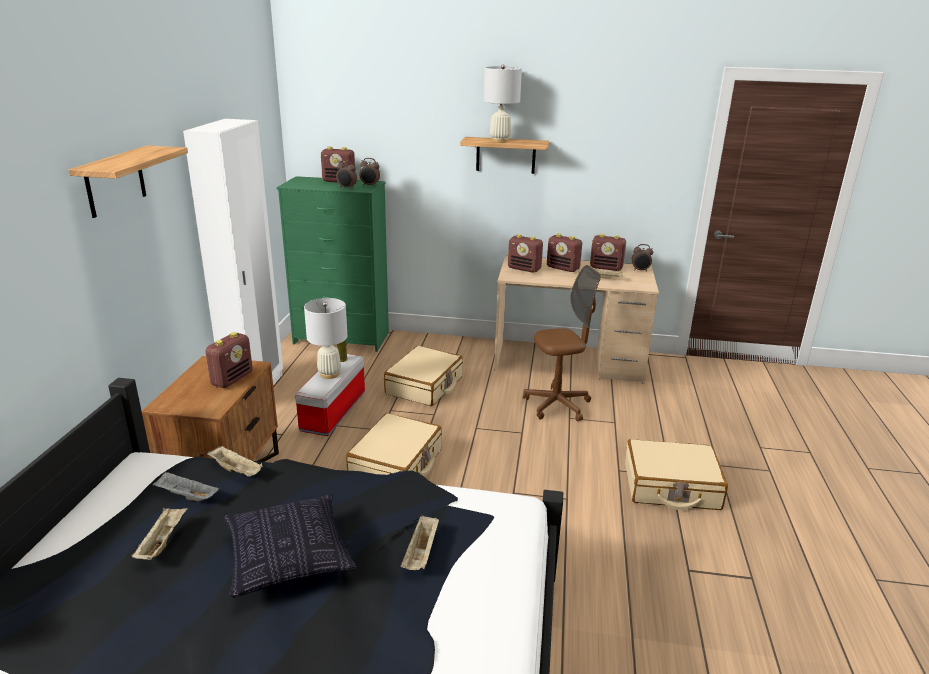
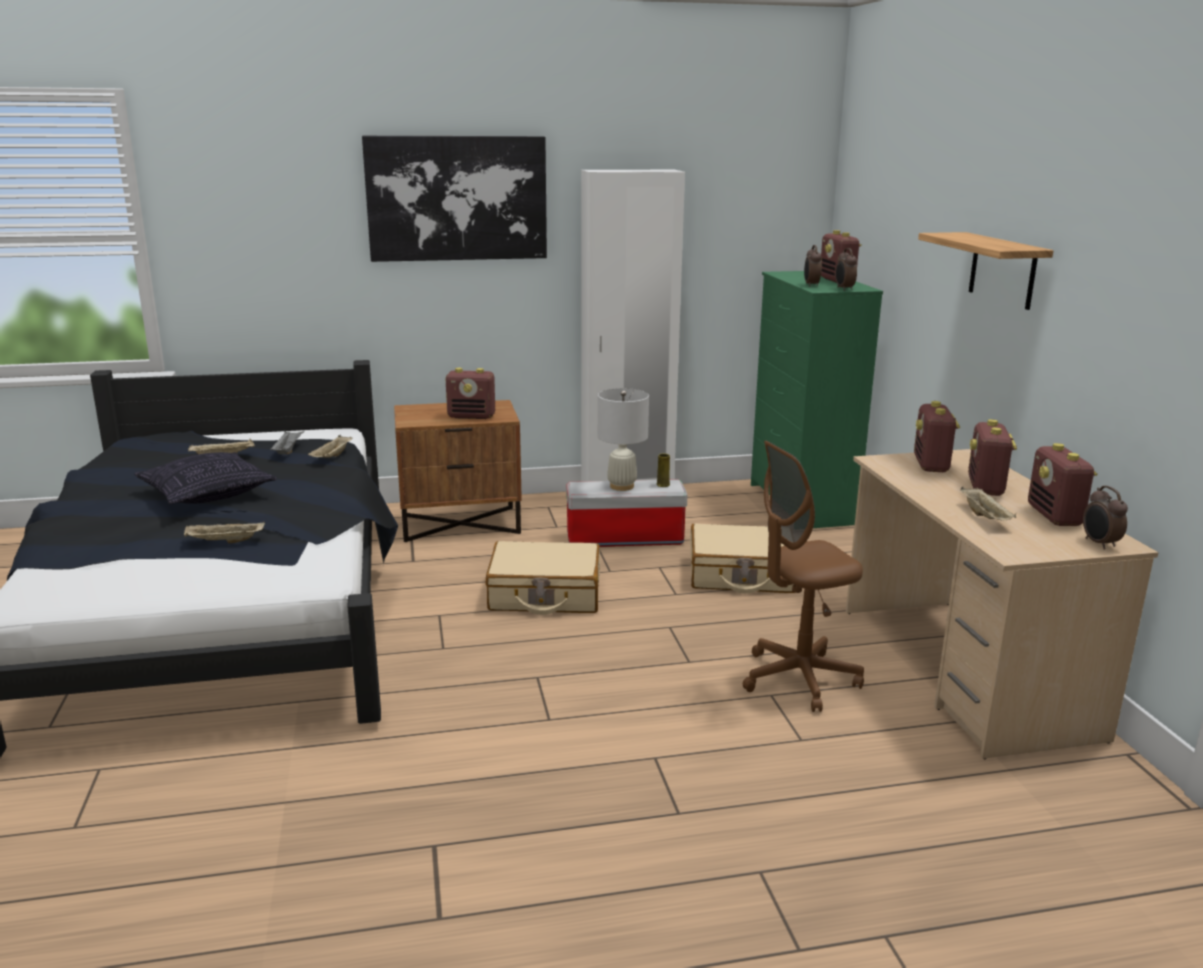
camera: 70 degrees right, 5 degrees down
shelf [68,145,188,218] -> picture [362,136,547,262]
white table lamp [483,65,522,143] -> none
brown office chair [523,265,601,422] -> brown office chair turned 105 degrees clockwise [743,441,864,712]
beige suitcase [625,439,728,510] -> none

